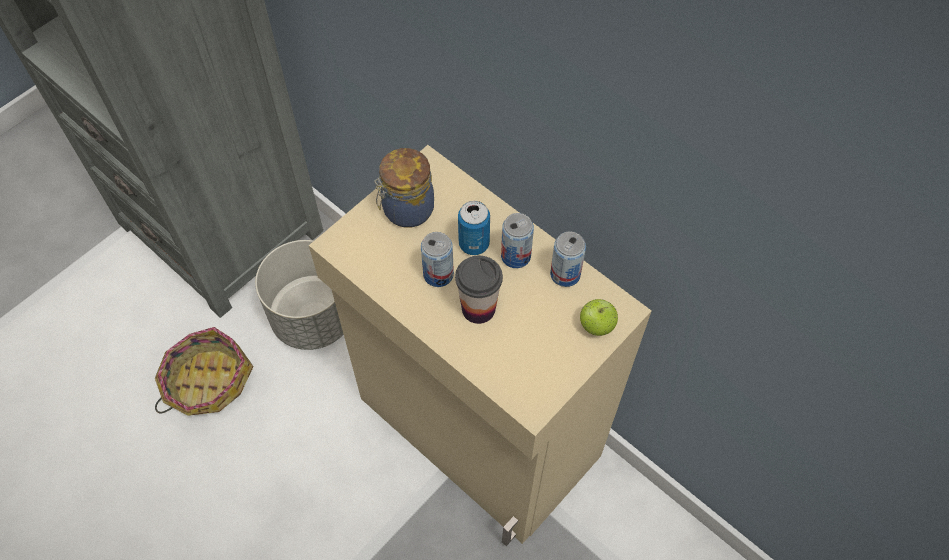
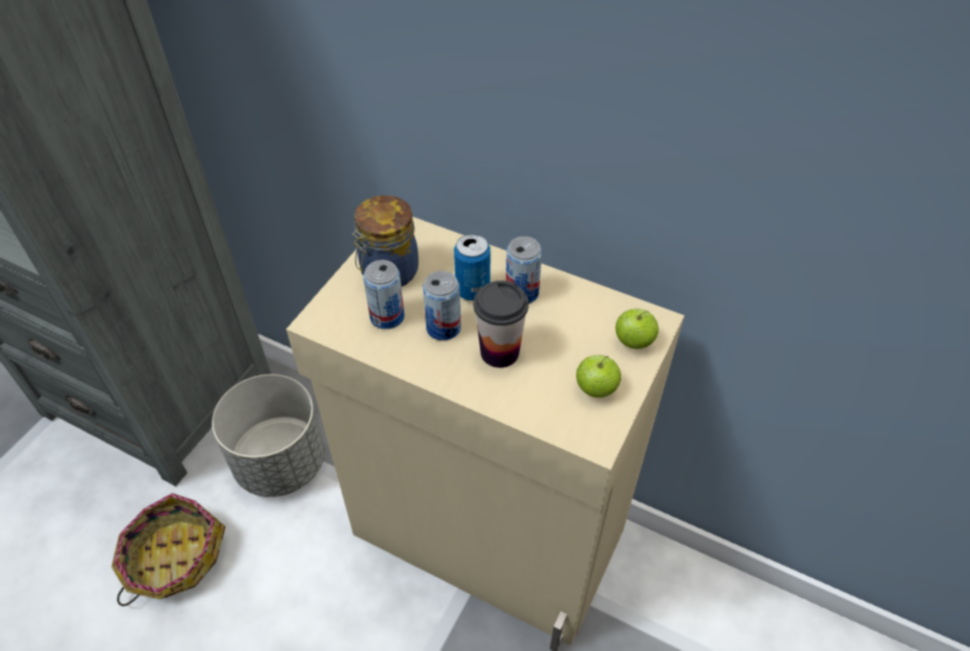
camera: 15 degrees left, 10 degrees down
can [550,231,586,287] -> can moved to [363,260,404,329]
none -> apple [576,355,621,398]

